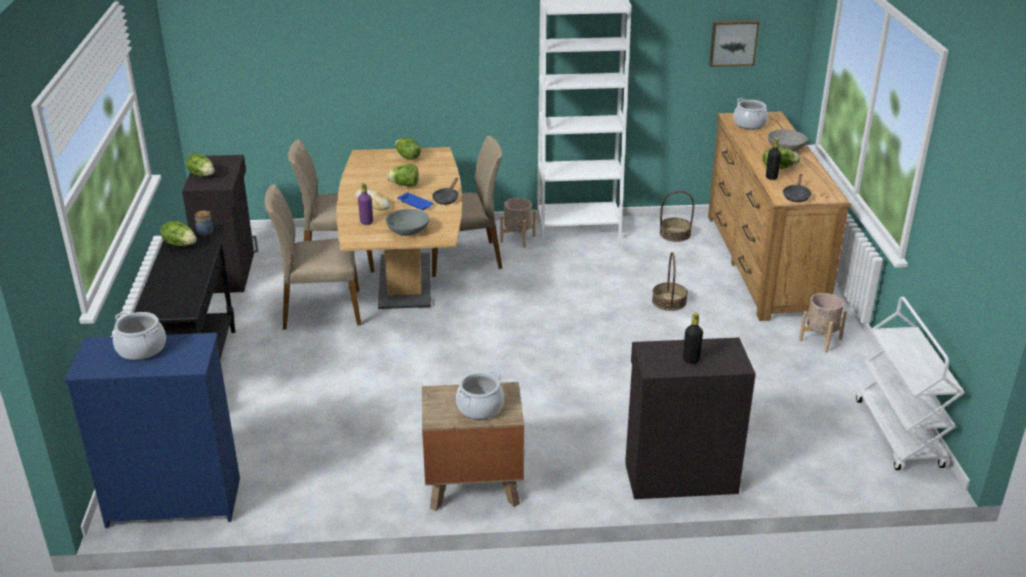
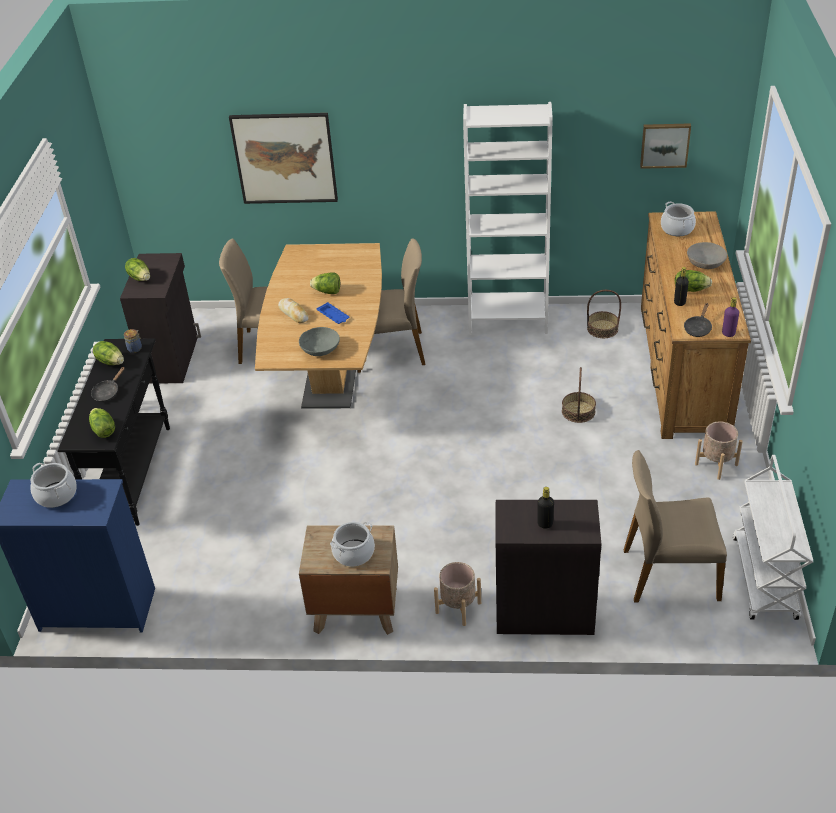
camera: 10 degrees right, 10 degrees up
beige chair [264,184,361,330] -> beige chair moved to [624,450,727,603]
purple bottle [358,183,373,225] -> purple bottle moved to [722,297,739,337]
lettuce [395,138,421,160] -> lettuce moved to [89,408,115,438]
black frying pan [432,178,459,205] -> black frying pan moved to [91,367,125,402]
beige planter [500,198,536,248] -> beige planter moved to [434,562,481,626]
none -> picture [229,113,338,204]

